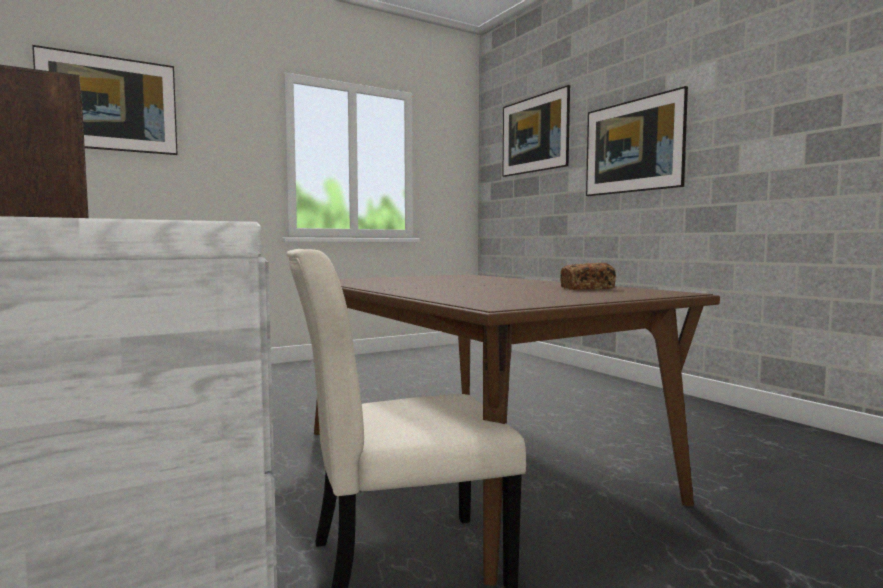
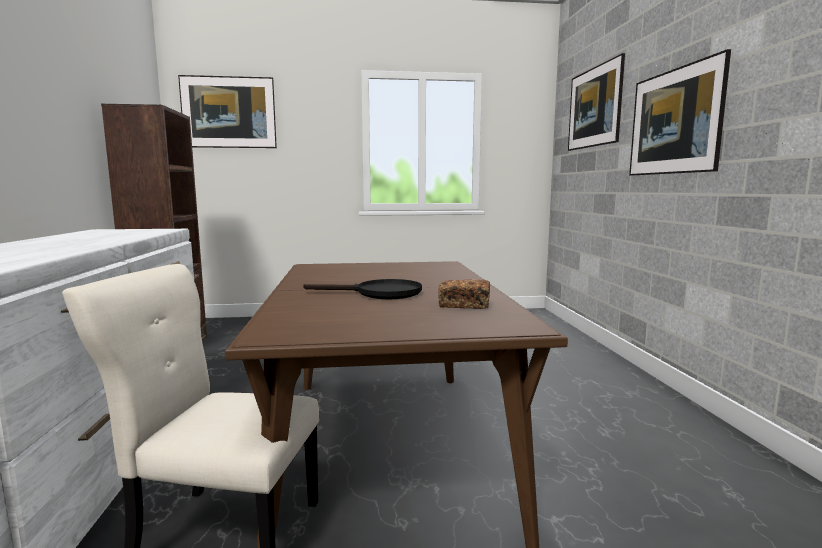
camera: 25 degrees right, 5 degrees up
none -> black frying pan [303,279,422,299]

